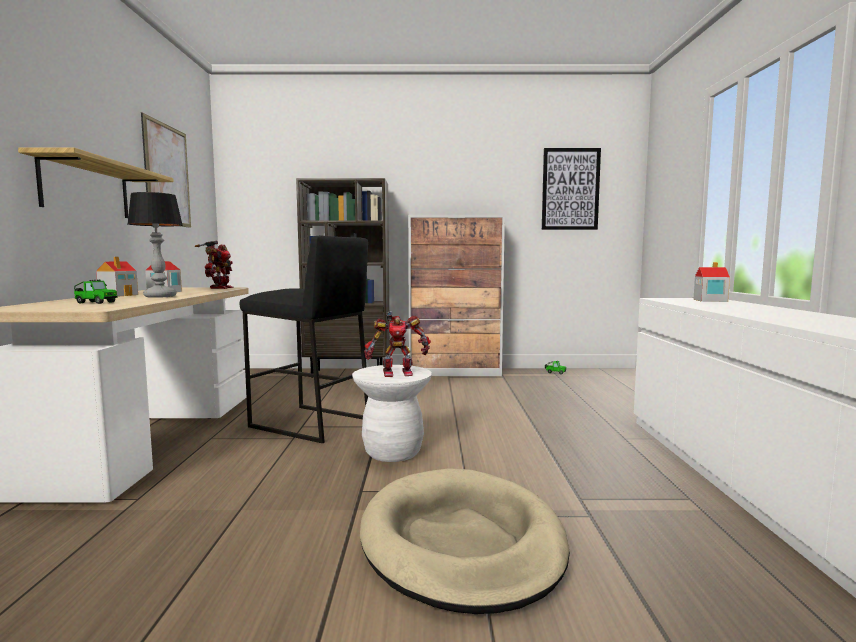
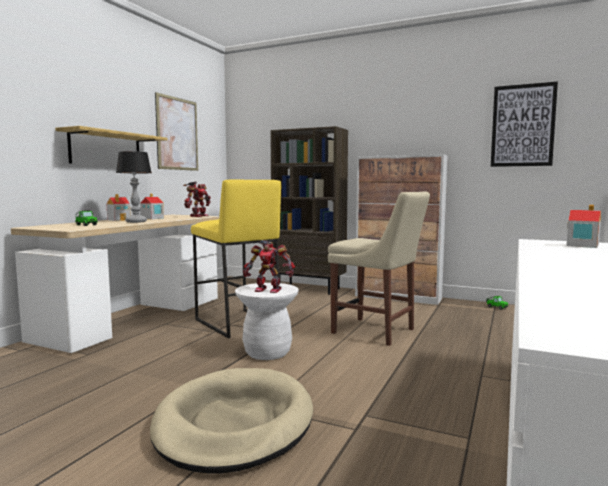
camera: 25 degrees right, 0 degrees up
black stool [239,236,368,443] -> yellow stool [191,179,281,338]
none -> beige chair [328,192,430,346]

